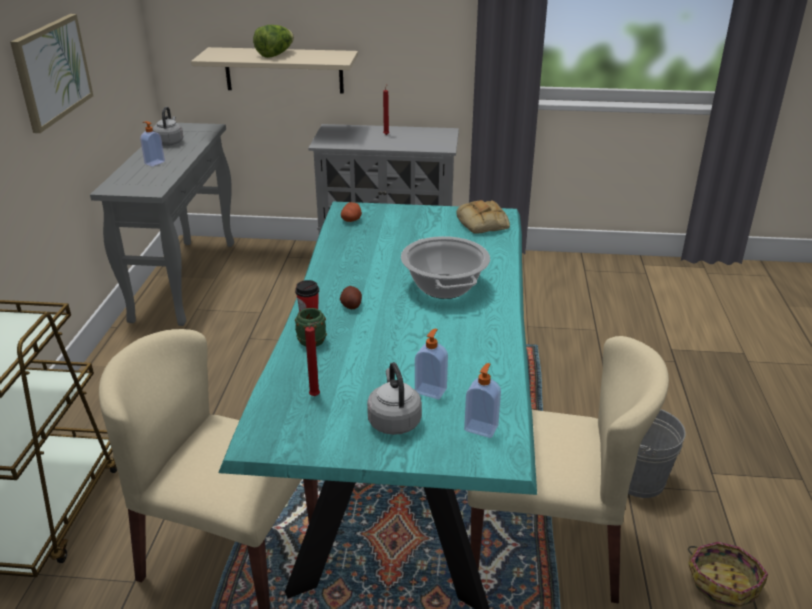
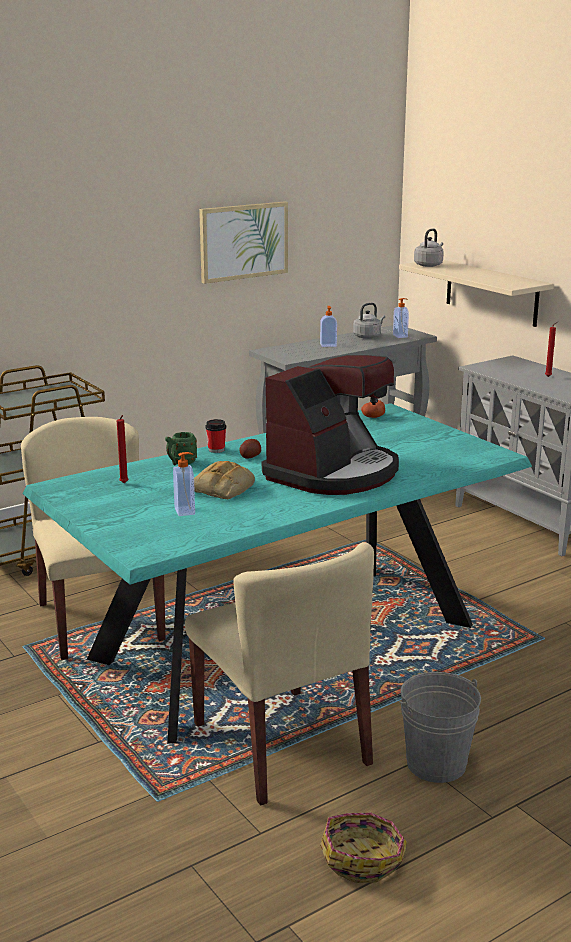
camera: 50 degrees right, 10 degrees down
lettuce [253,25,294,58] -> none
grey kettle [367,362,422,435] -> grey kettle moved to [414,229,444,267]
cooking pot [401,236,490,299] -> coffee machine [262,355,399,495]
bread [456,200,510,234] -> bread moved to [194,461,255,499]
soap dispenser [464,363,501,438] -> soap dispenser moved to [393,298,409,338]

